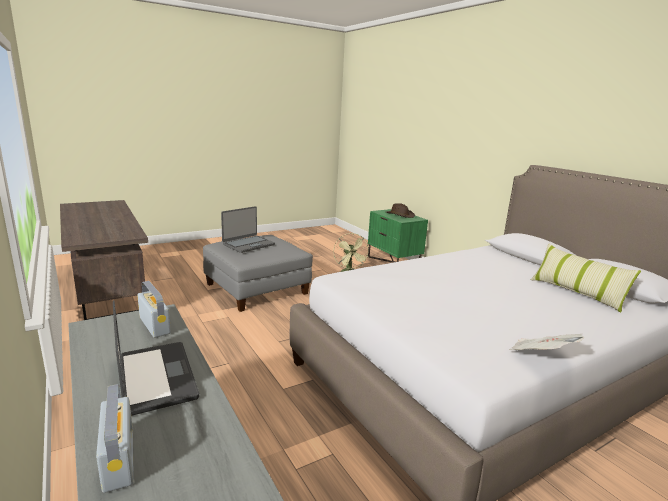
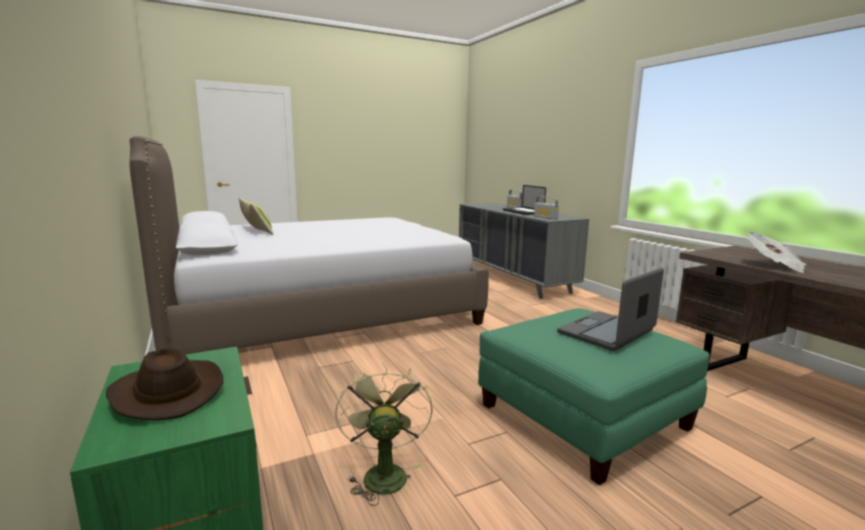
camera: 175 degrees left, 5 degrees down
grey ottoman [203,235,313,312] -> green ottoman [478,308,710,485]
newspaper [509,334,584,350] -> newspaper moved to [747,231,806,273]

